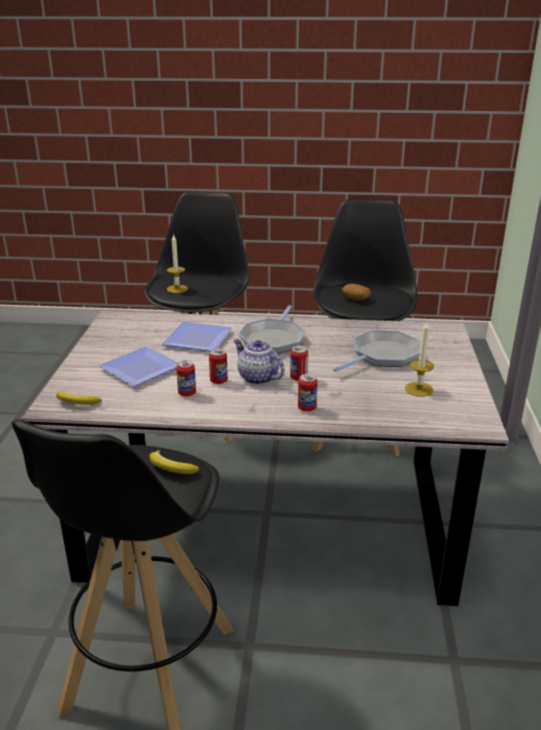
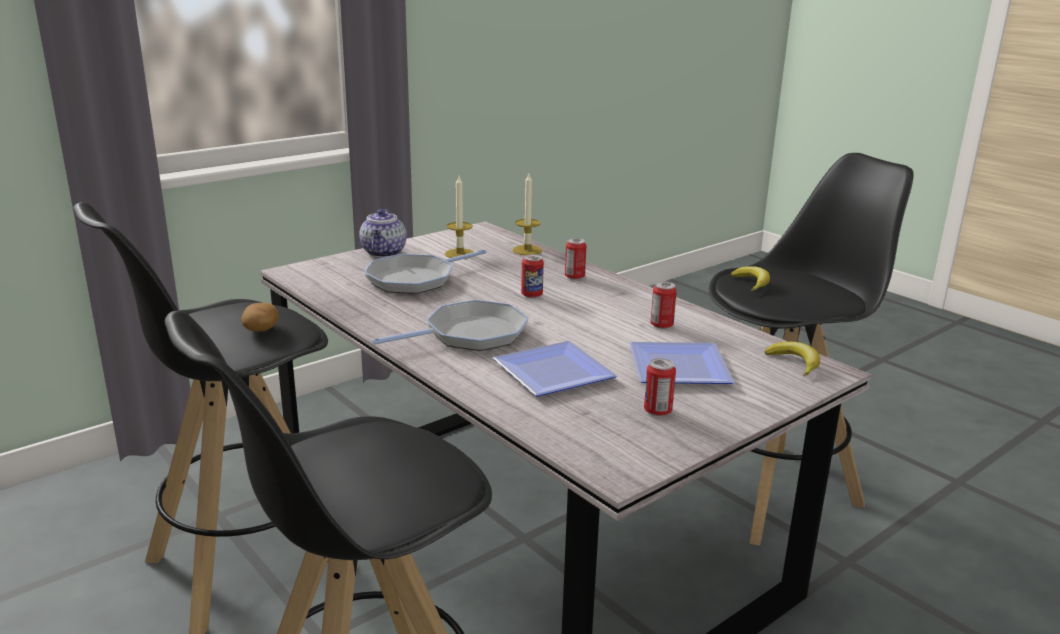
camera: 135 degrees left, 5 degrees down
candle [167,234,188,293] -> candle moved to [513,174,542,255]
can [209,349,228,384] -> can moved to [644,358,676,416]
teapot [234,340,285,385] -> teapot moved to [359,209,407,257]
frying pan [333,330,421,372] -> frying pan turned 45 degrees counterclockwise [364,250,486,294]

